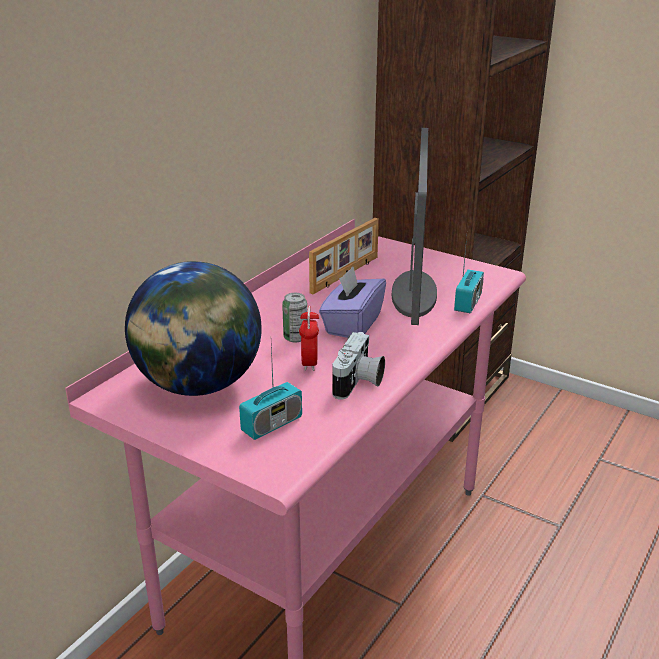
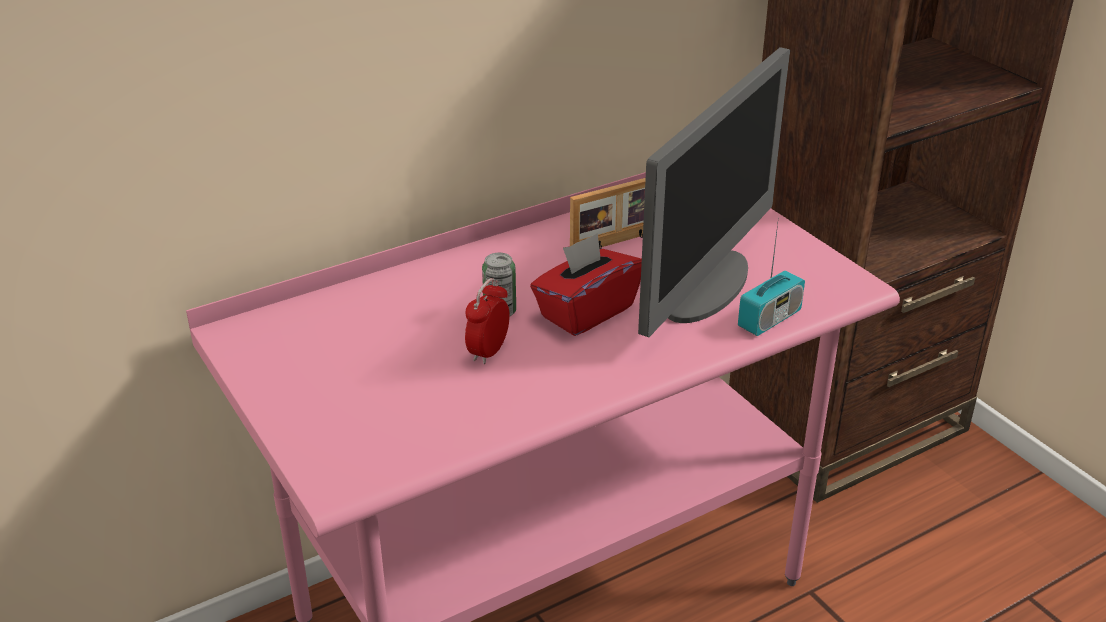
camera: 25 degrees right, 5 degrees up
globe [125,261,262,396] -> none
radio [239,346,302,440] -> none
purple tissue box [319,267,386,338] -> red tissue box [530,233,642,336]
camera [332,332,385,400] -> none

